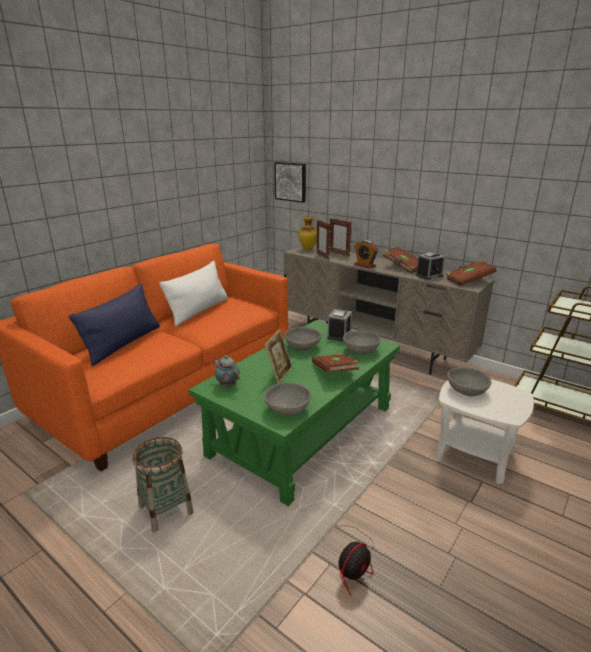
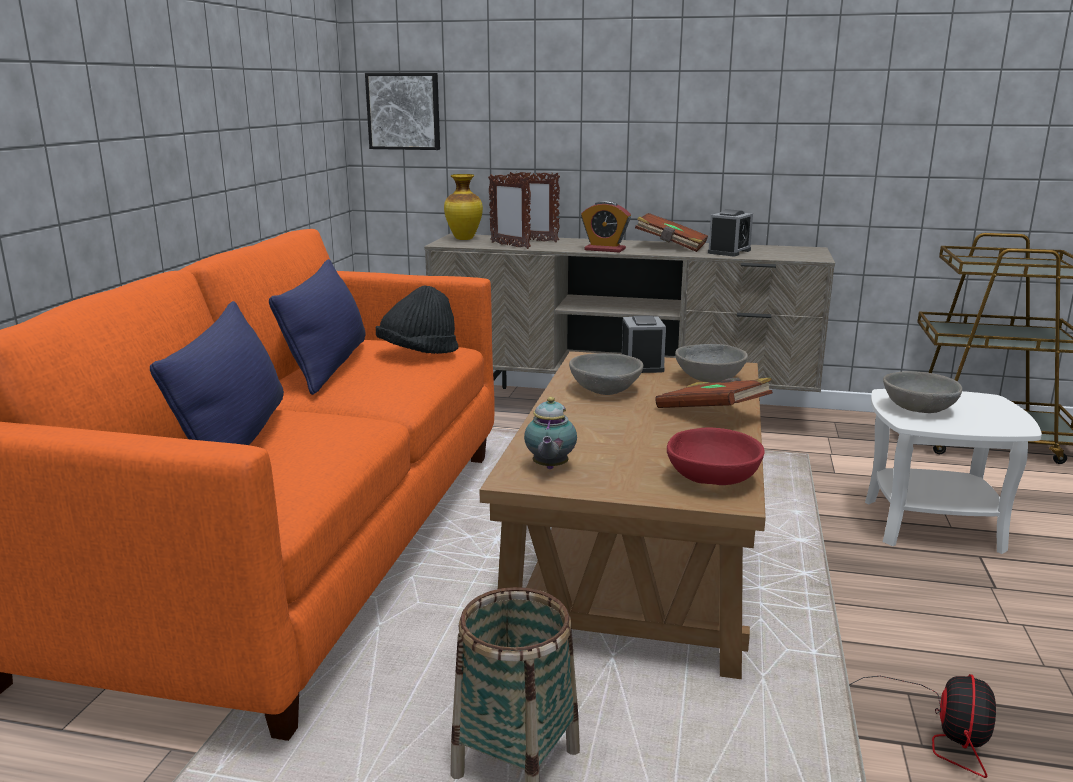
camera: 25 degrees left, 5 degrees down
white pillow [159,261,228,326] -> blue pillow [269,259,366,395]
green coffee table [188,320,400,506] -> brown coffee table [479,351,766,679]
teapot [214,355,240,387] -> teapot turned 105 degrees counterclockwise [524,397,577,469]
picture frame [264,330,292,384] -> none
grey bowl [264,382,311,415] -> red bowl [667,428,765,485]
brown book [445,259,496,286] -> none
none -> black hat [376,285,458,354]

